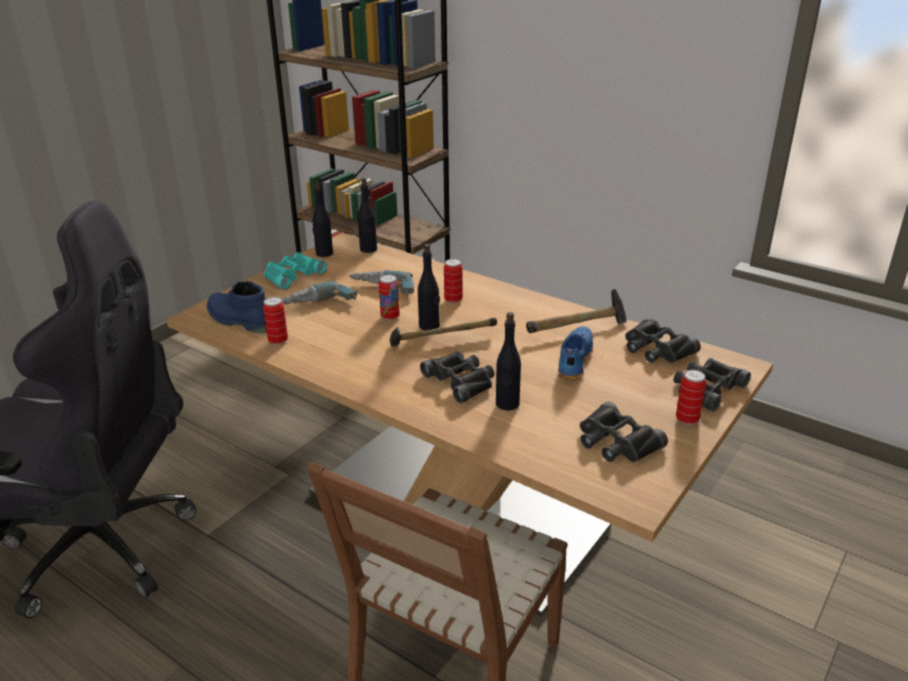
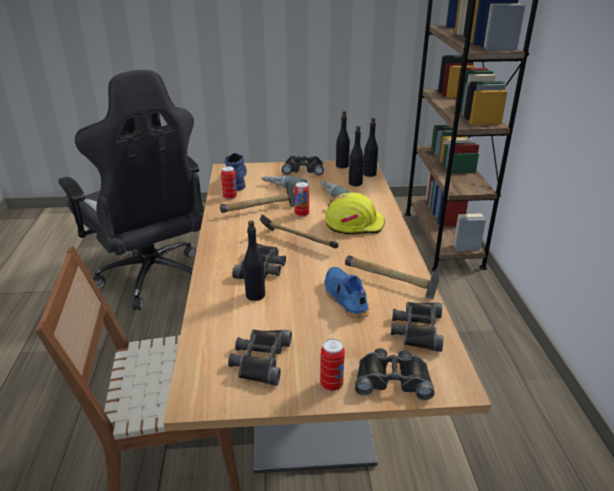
camera: 50 degrees right, 0 degrees up
turquoise binoculars [264,252,327,289] -> black binoculars [282,156,324,176]
black bottle [418,244,440,331] -> black bottle moved to [349,126,364,186]
can [444,259,463,303] -> yellow hard hat [325,193,385,235]
blue shoe [558,326,593,381] -> blue shoe turned 90 degrees counterclockwise [325,267,370,318]
none -> hammer [220,181,295,213]

